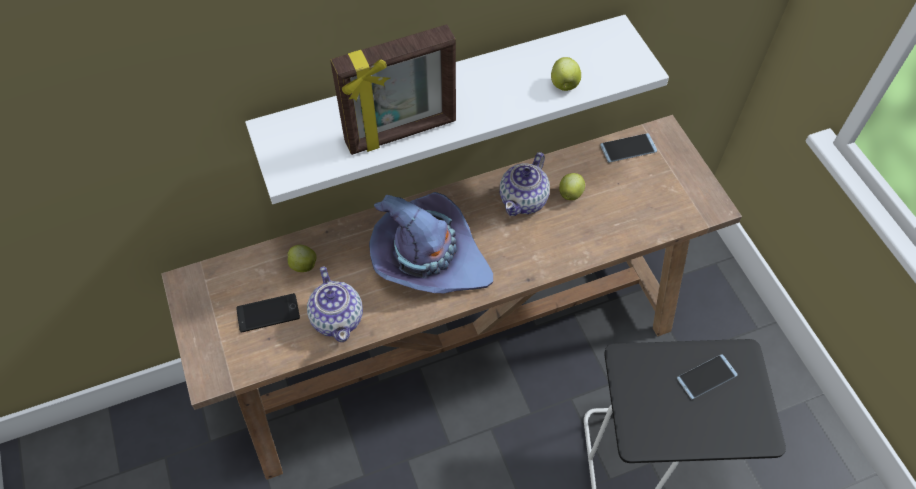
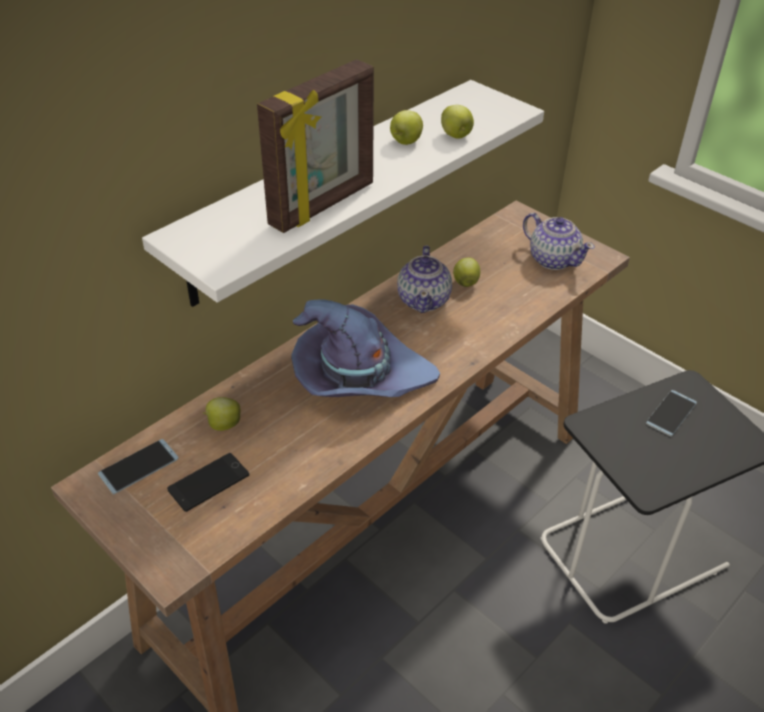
camera: 25 degrees left, 15 degrees down
teapot [307,266,363,342] -> teapot moved to [523,213,595,270]
phone [600,133,657,163] -> phone moved to [98,439,179,495]
none -> apple [390,110,423,145]

